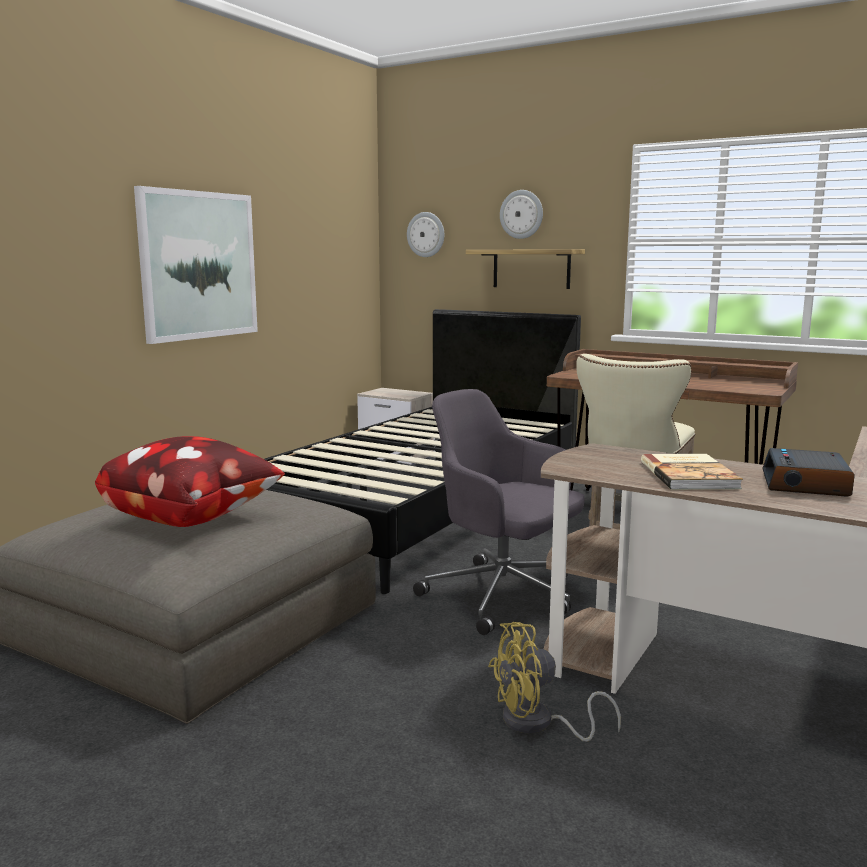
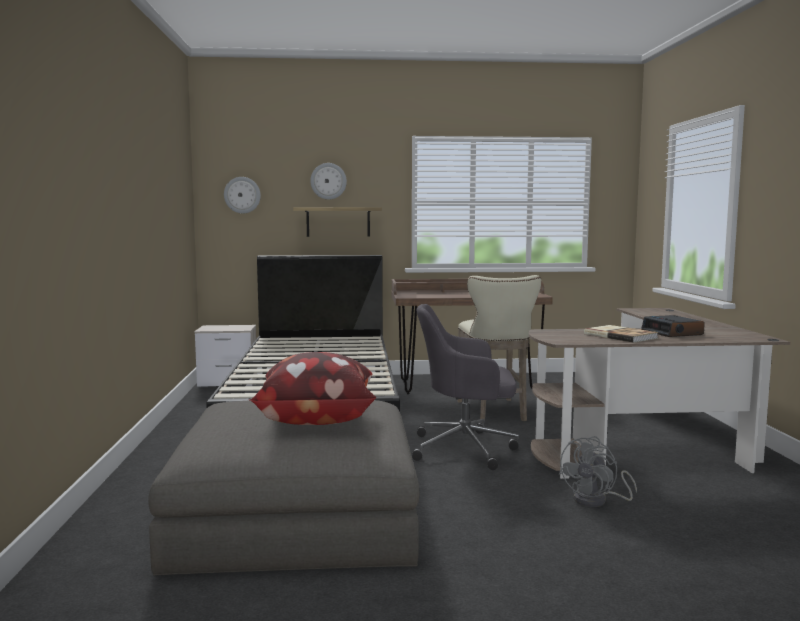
camera: 35 degrees left, 5 degrees down
picture [134,186,258,344] -> none
yellow fan [488,622,621,742] -> grey fan [559,436,637,507]

